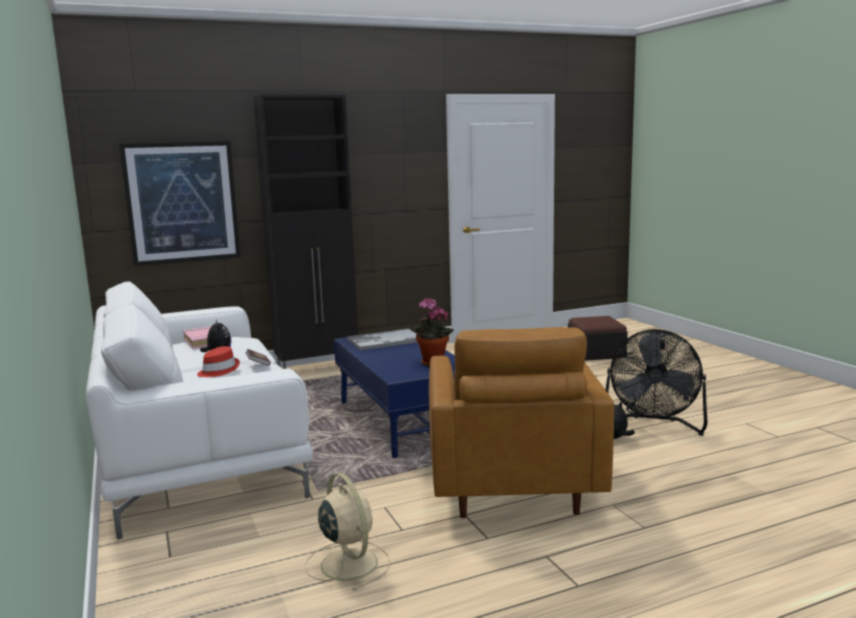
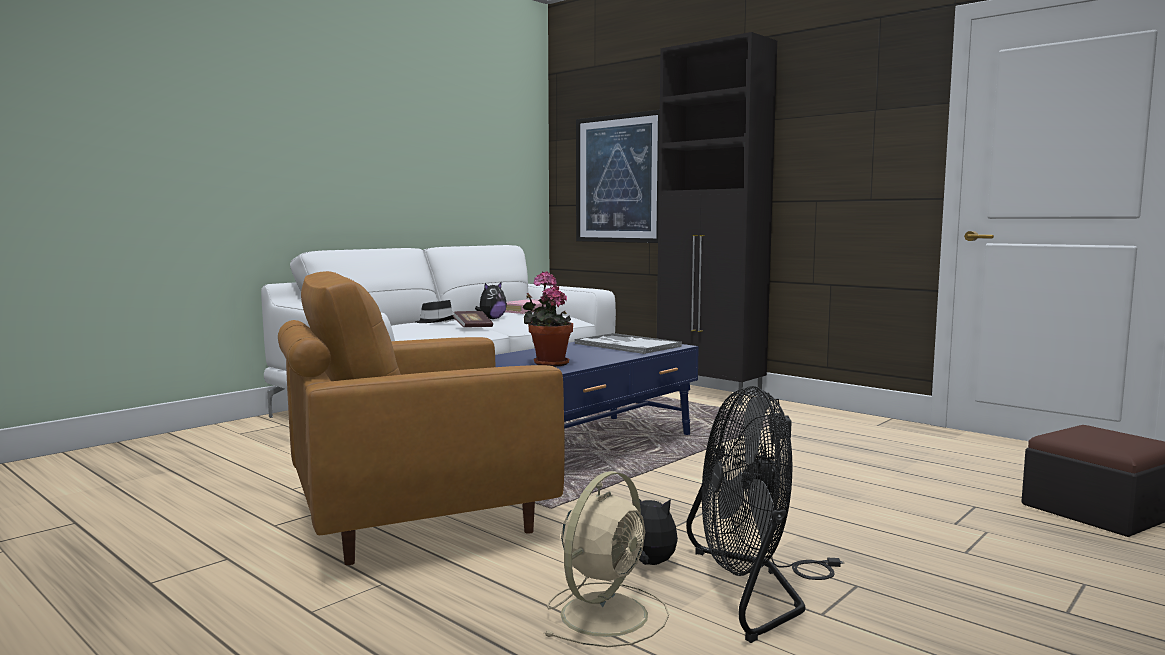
camera: 65 degrees right, 5 degrees down
red hat [197,346,240,377] -> black hat [415,300,455,323]
beige fan [305,473,391,591] -> beige fan moved to [544,471,669,647]

